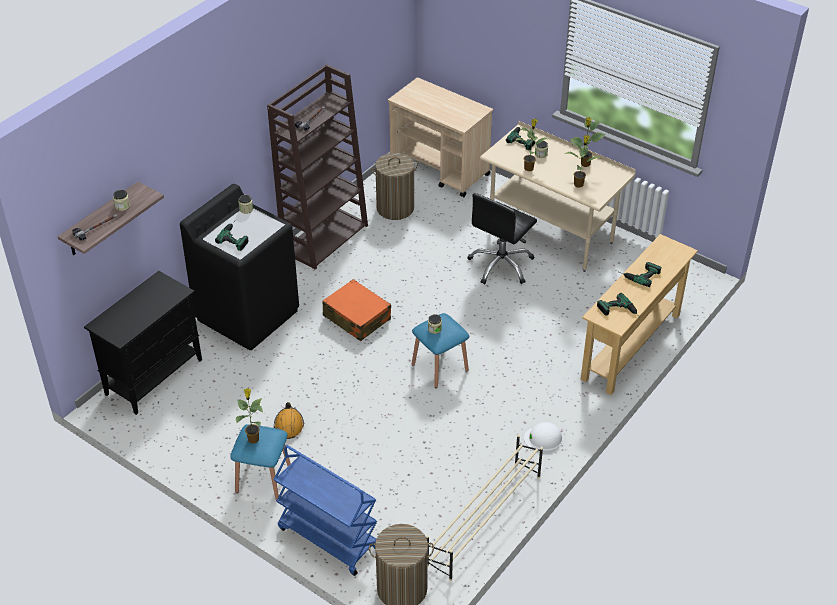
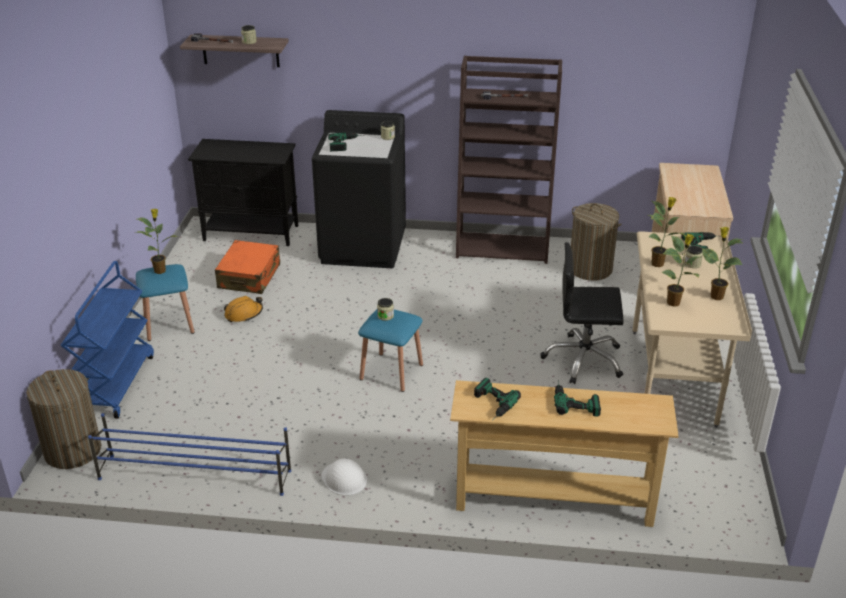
camera: 60 degrees right, 10 degrees down
orange suitcase [322,279,391,341] -> orange suitcase moved to [215,240,280,294]
beige shoe rack [426,434,543,581] -> blue shoe rack [88,413,291,496]

